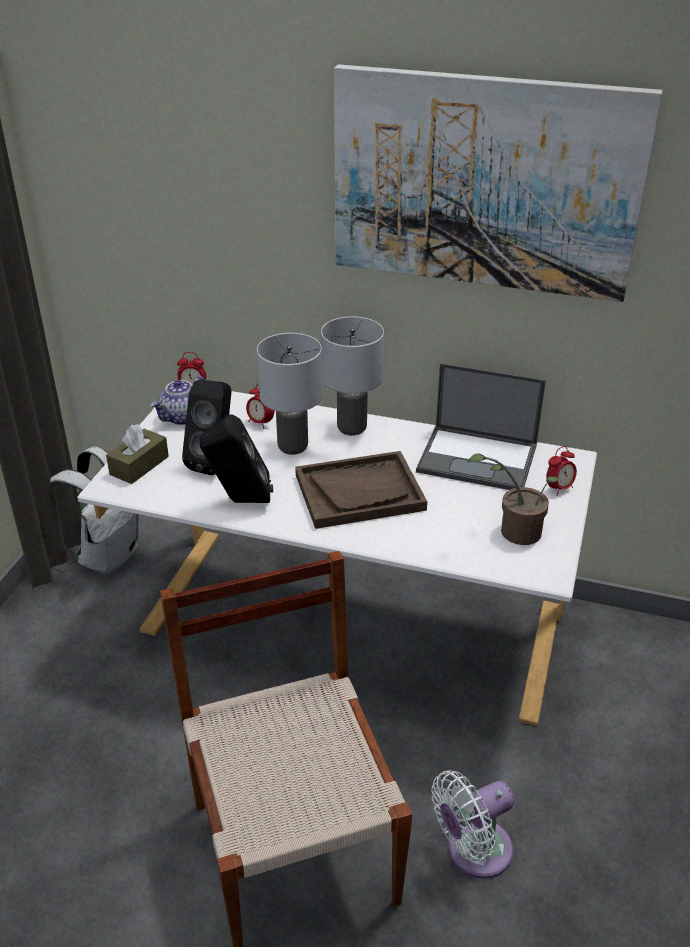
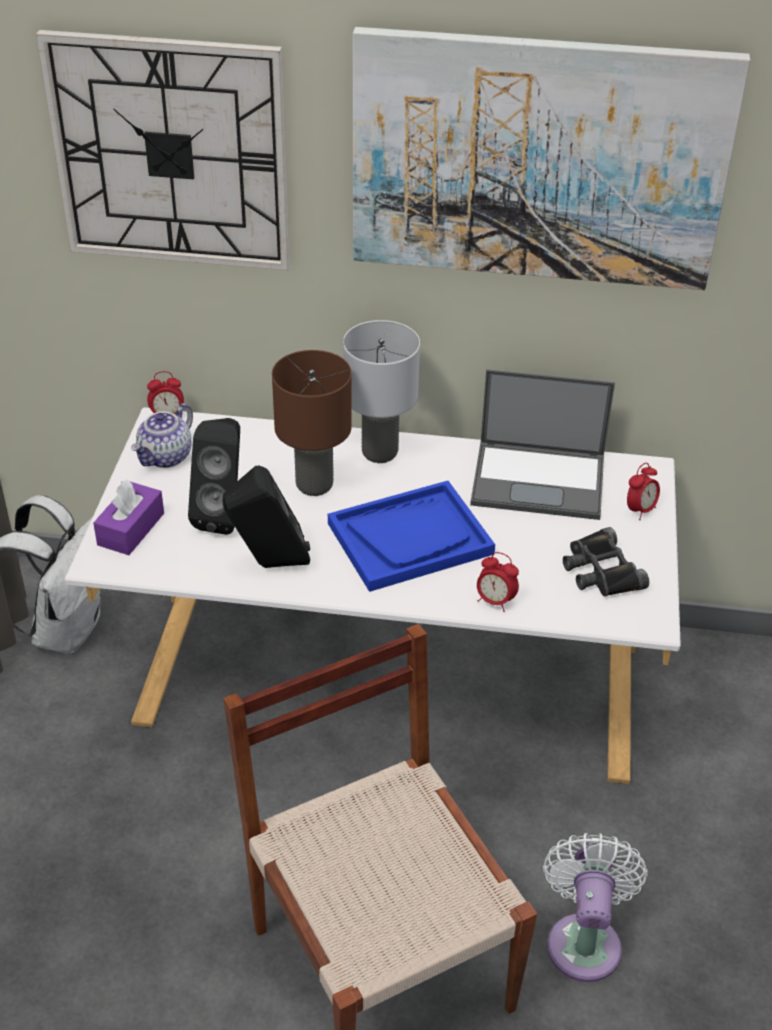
camera: 10 degrees left, 5 degrees up
brown tissue box [106,424,169,484] -> purple tissue box [93,480,164,555]
alarm clock [246,383,274,429] -> alarm clock moved to [477,552,519,612]
white table lamp [257,333,322,455] -> brown table lamp [272,350,352,496]
brown tray [295,451,427,529] -> blue tray [328,481,495,592]
white fan [432,770,515,879] -> white fan turned 135 degrees clockwise [543,833,648,982]
potted plant [467,453,559,545] -> black binoculars [563,527,649,597]
none -> wall clock [36,30,290,271]

